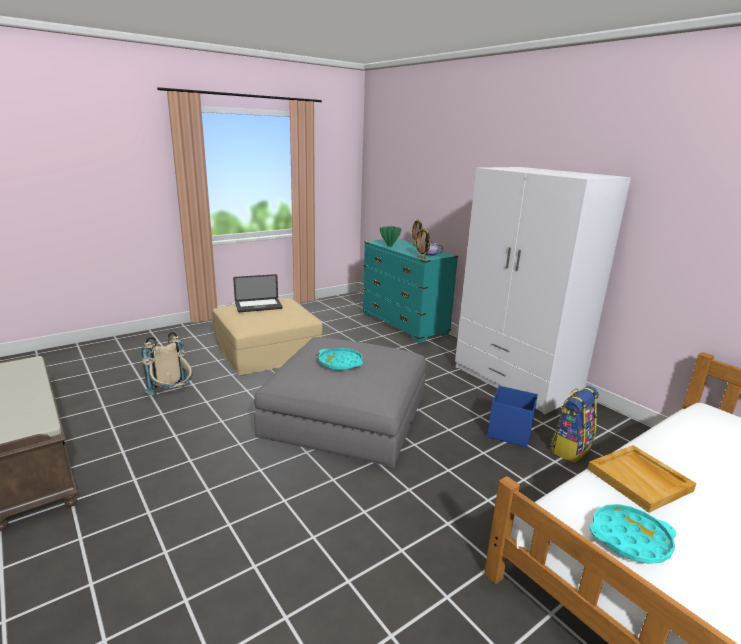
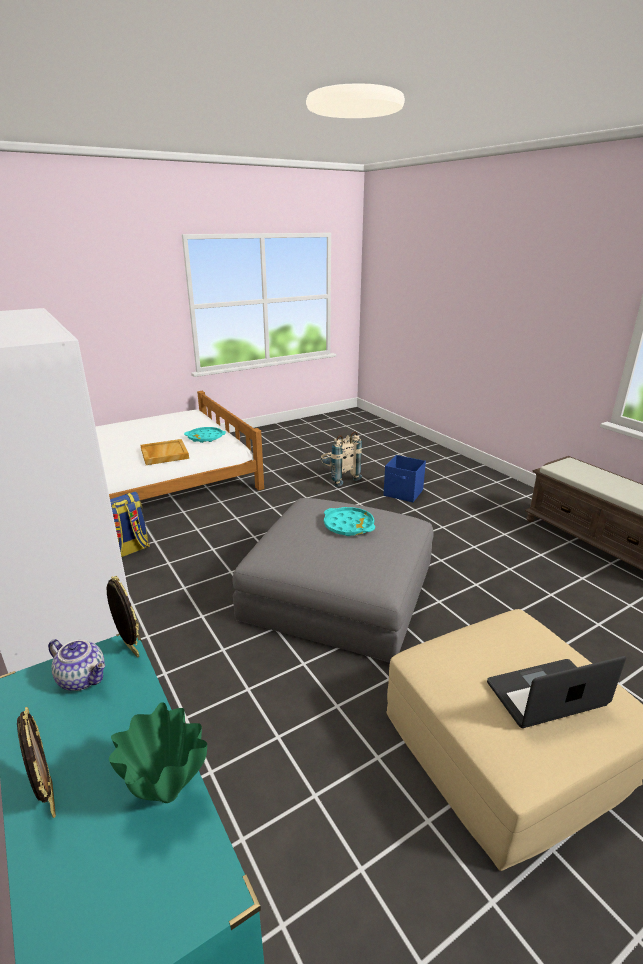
camera: 175 degrees left, 5 degrees up
beige backpack [141,332,192,395] -> beige backpack moved to [320,431,362,487]
blue storage box [487,386,538,447] -> blue storage box moved to [384,455,426,502]

